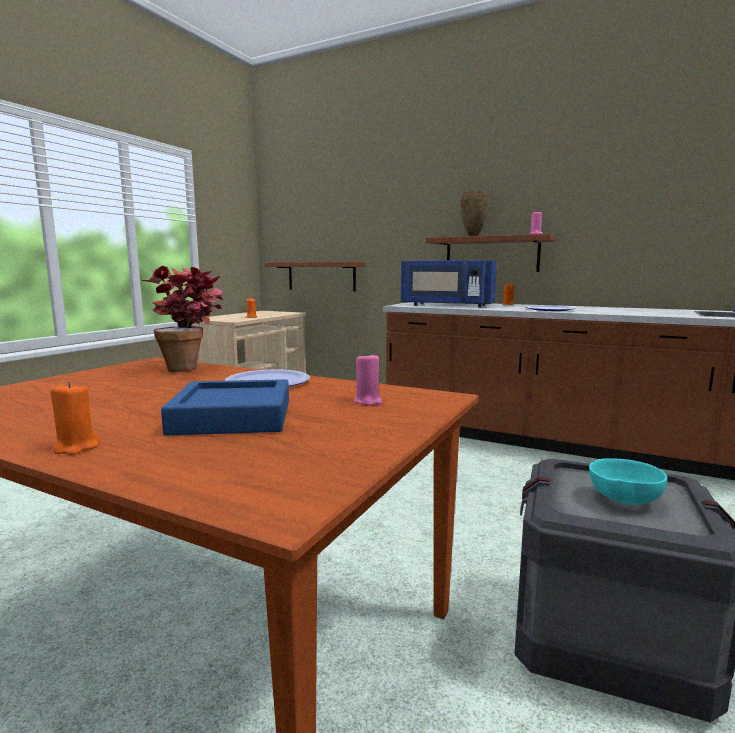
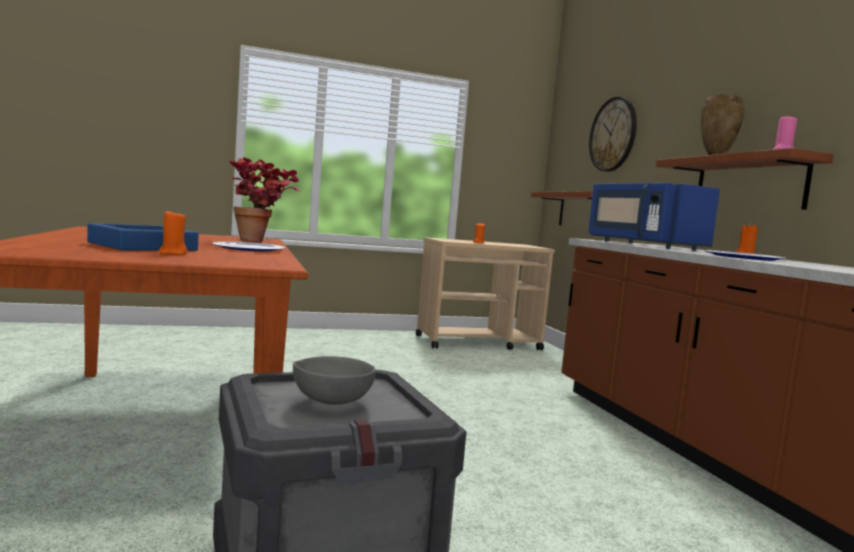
camera: 45 degrees right, 5 degrees down
orange candle [50,382,100,455] -> orange candle moved to [158,210,187,254]
pink candle [354,352,382,406] -> none
turquoise bowl [589,458,667,504] -> grey bowl [293,356,376,405]
none -> wall clock [589,97,637,172]

